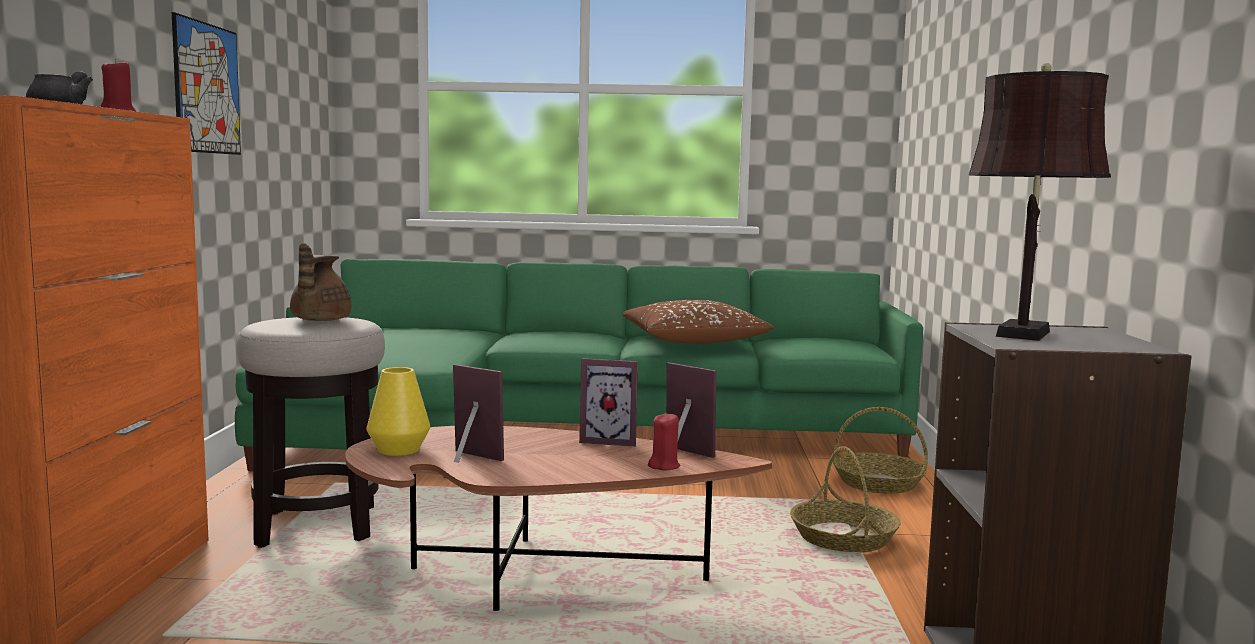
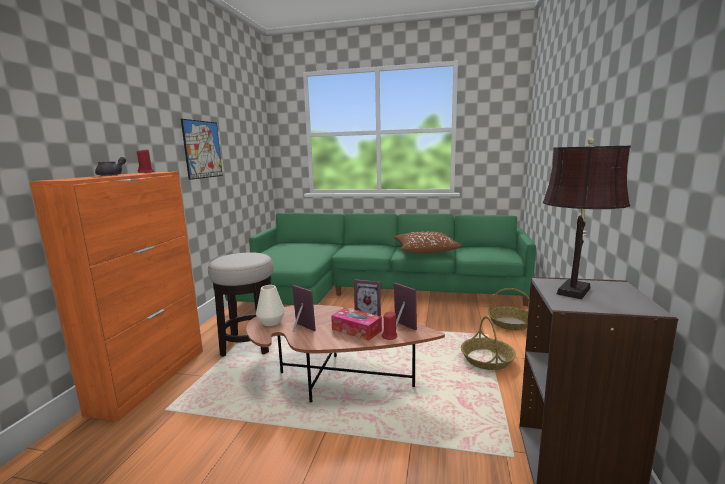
camera: 10 degrees right, 5 degrees up
brown teapot [290,243,351,321] -> none
yellow vase [366,367,430,456] -> white vase [256,285,285,326]
none -> tissue box [331,307,382,341]

